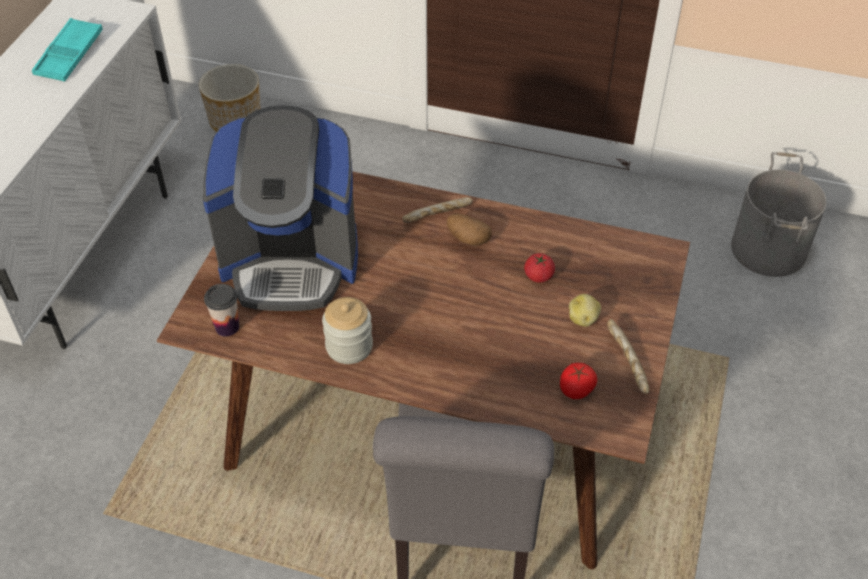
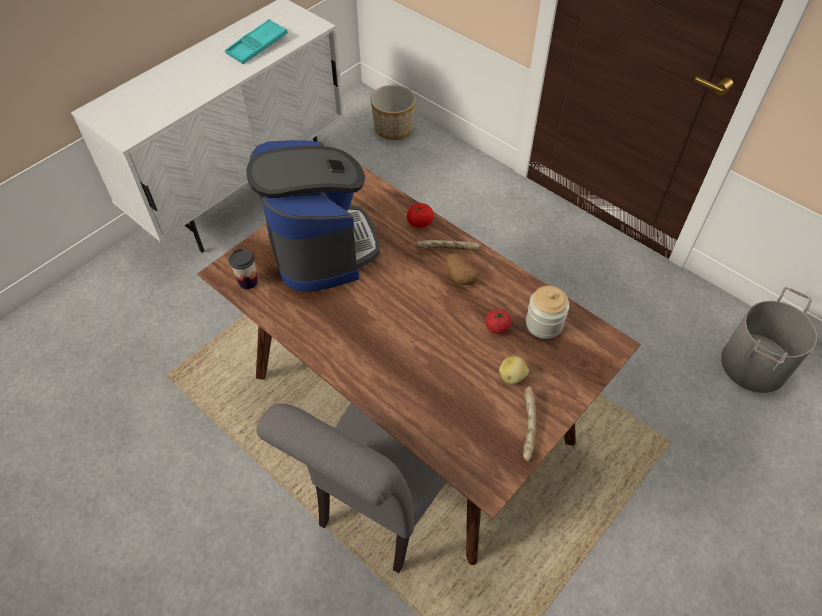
camera: 25 degrees right, 5 degrees up
coffee machine [203,105,358,311] -> coffee machine turned 135 degrees counterclockwise [246,140,380,292]
jar [322,297,373,364] -> jar moved to [526,286,569,339]
tomato [560,363,597,399] -> tomato moved to [407,203,434,228]

